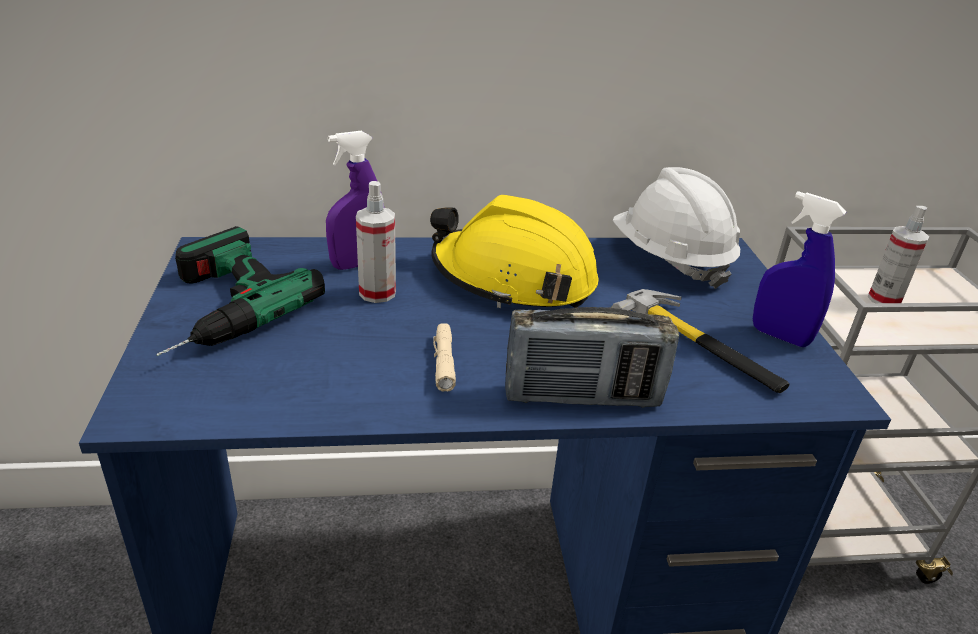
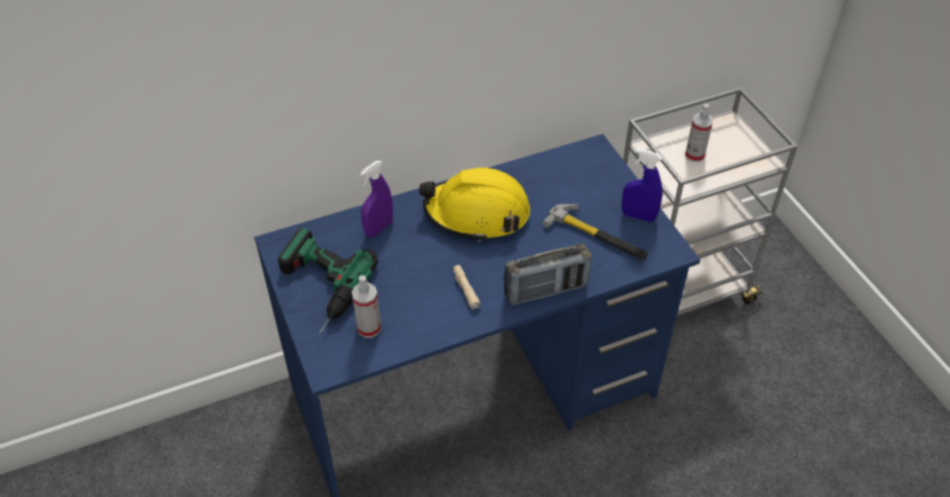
camera: 15 degrees left, 15 degrees up
spray bottle [356,181,396,303] -> spray bottle moved to [352,275,381,338]
white hard hat [613,167,740,289] -> none

